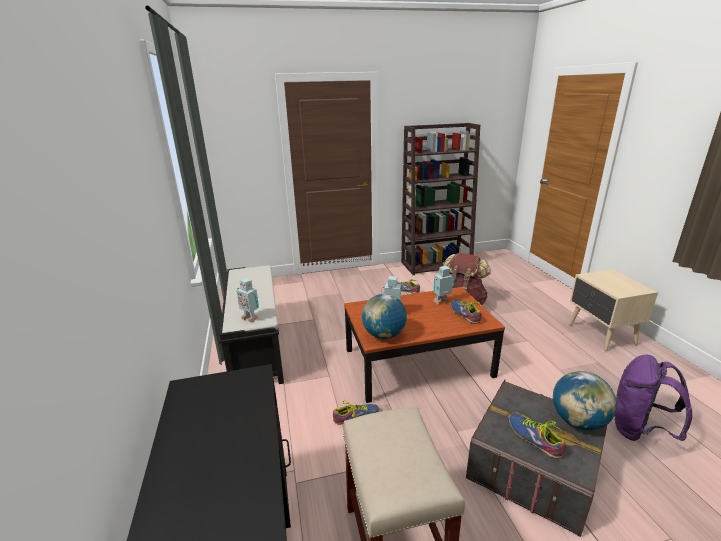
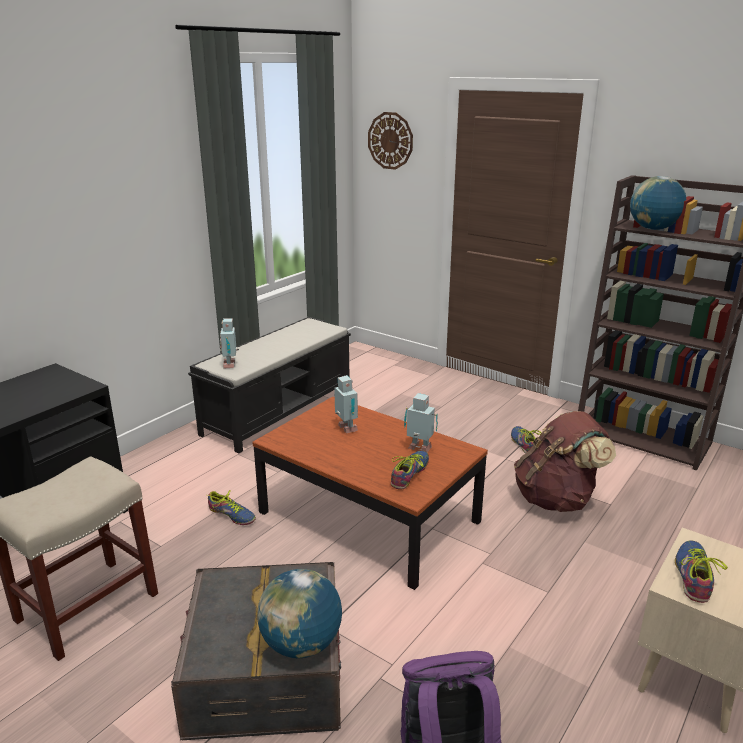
camera: 50 degrees right, 0 degrees up
globe [362,294,407,339] -> globe moved to [630,176,687,230]
shoe [509,413,566,459] -> shoe moved to [675,540,728,603]
none -> wall clock [368,112,413,170]

